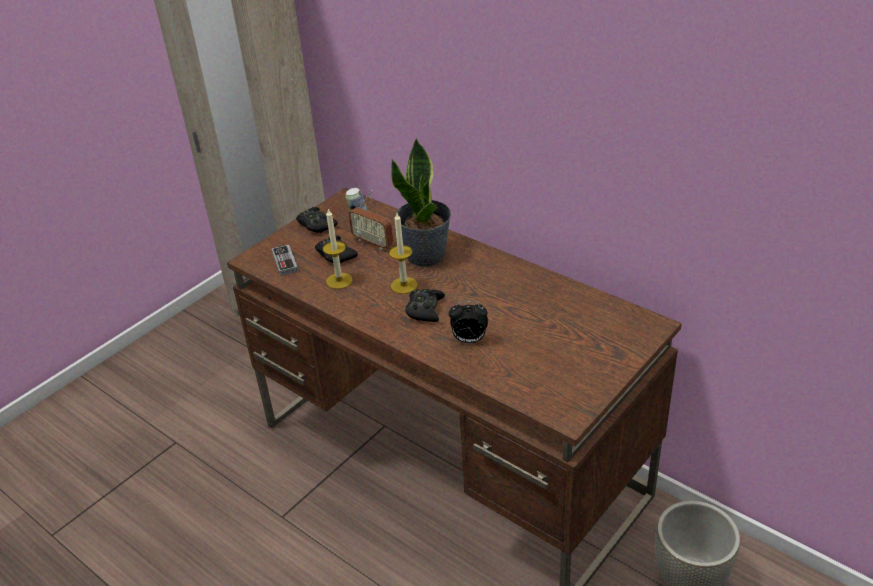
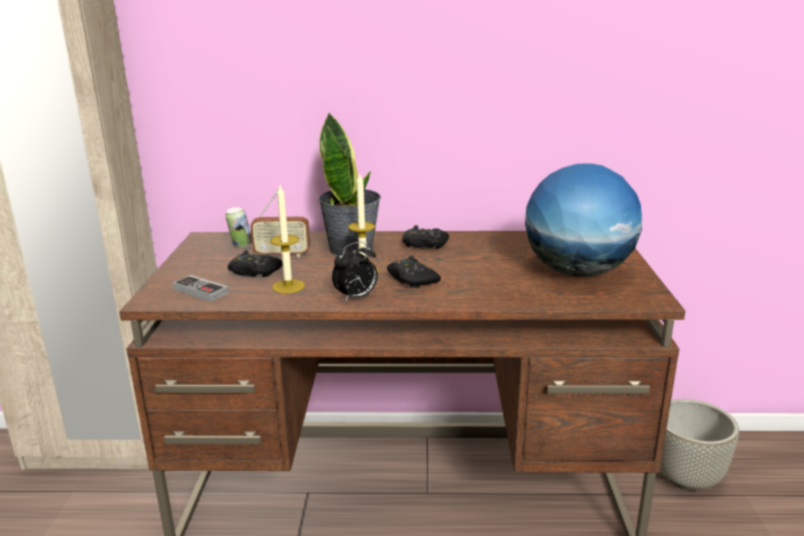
camera: 40 degrees left, 15 degrees down
black game controller [296,207,338,233] -> black game controller moved to [402,225,449,249]
alarm clock [449,301,488,343] -> alarm clock moved to [332,242,378,302]
none -> globe [525,163,642,277]

